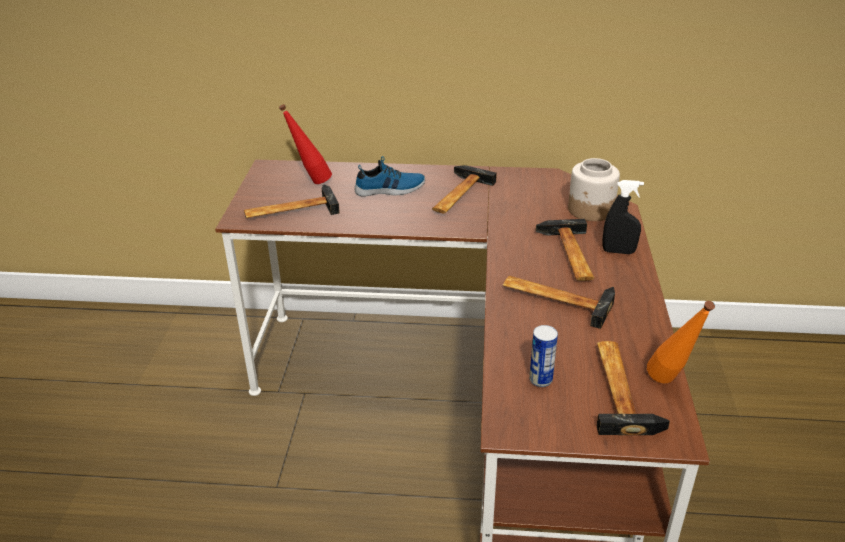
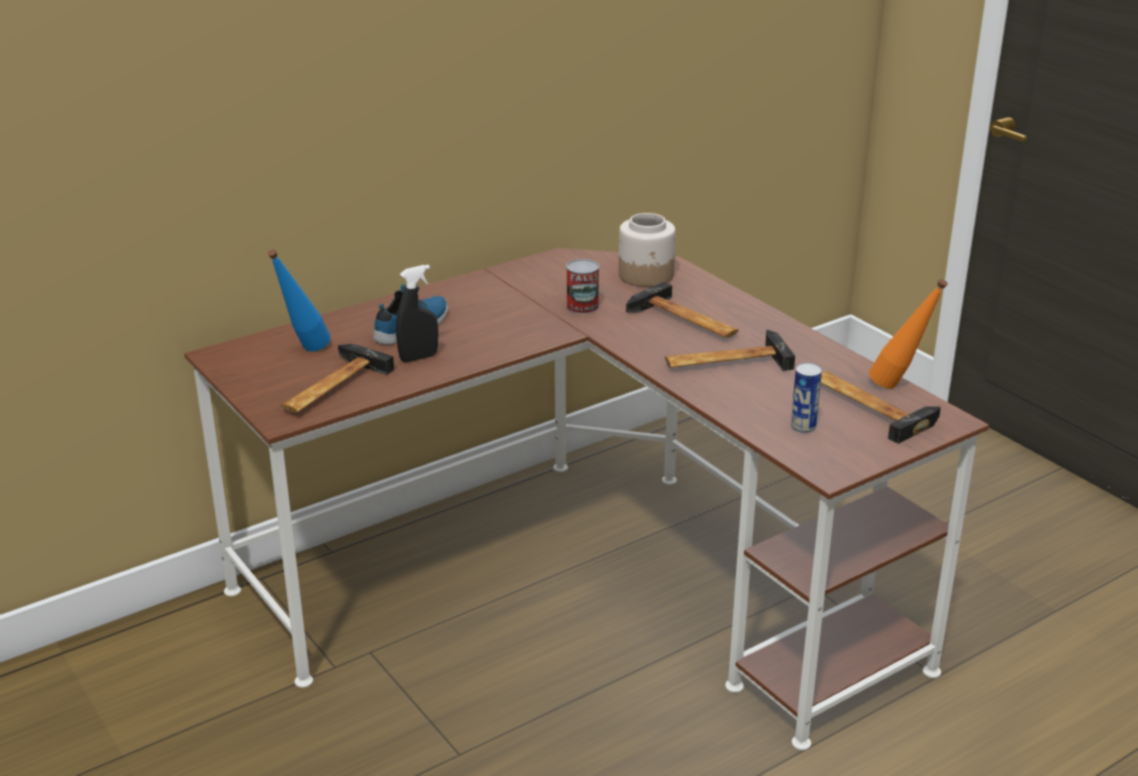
camera: 40 degrees left, 5 degrees down
red bottle [279,104,332,184] -> blue bottle [267,249,331,352]
hammer [432,165,497,213] -> none
black spray bottle [603,180,644,254] -> black spray bottle moved to [396,265,438,362]
none -> can [566,259,599,314]

